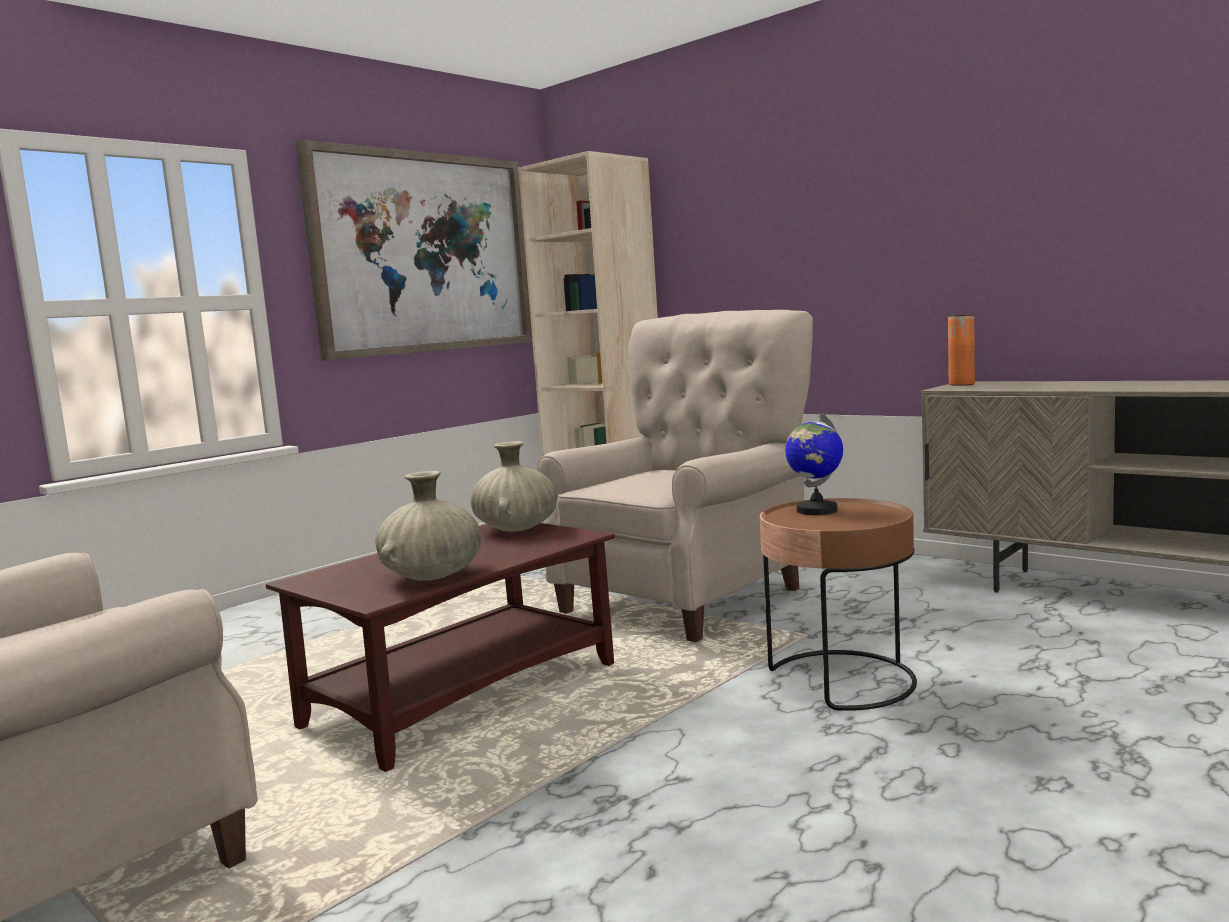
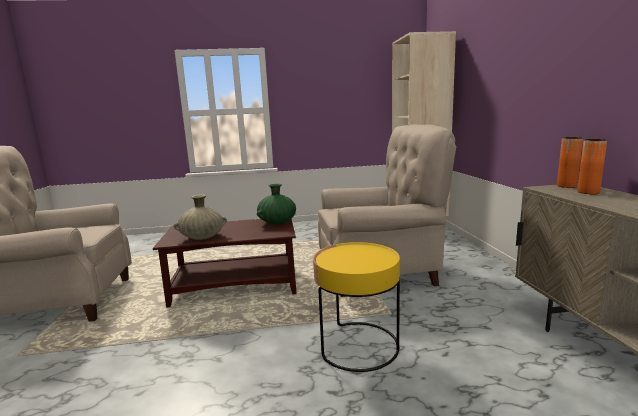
camera: 40 degrees right, 5 degrees up
picture [295,140,533,361] -> none
beige vase [471,441,557,532] -> green vase [257,184,296,224]
brown side table [760,498,917,711] -> yellow side table [313,242,400,372]
globe [785,413,843,515] -> none
none -> orange vase [577,139,607,194]

